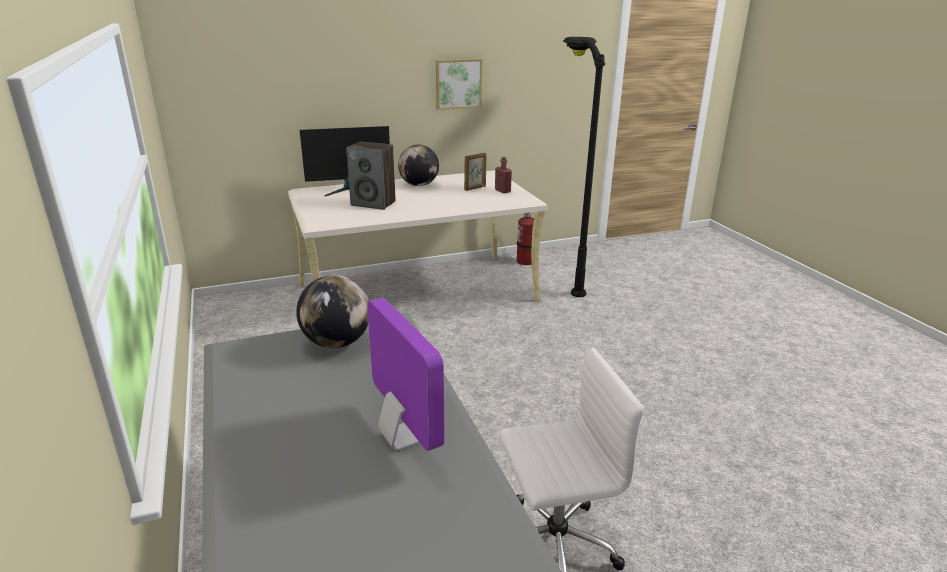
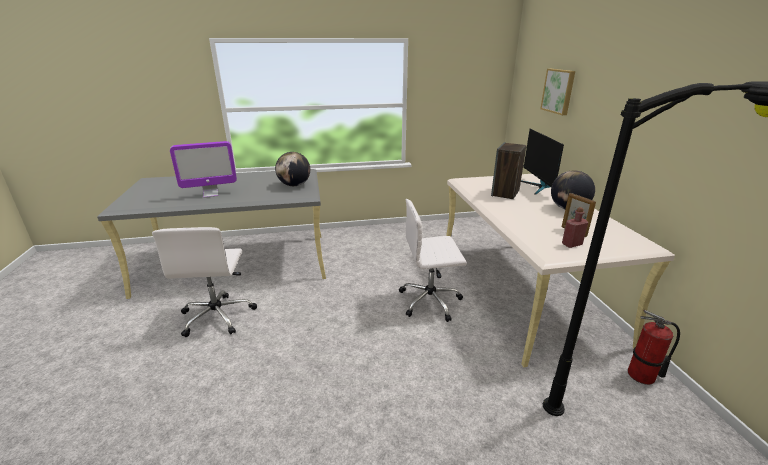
camera: 100 degrees right, 0 degrees up
picture [436,59,482,110] -> picture moved to [540,69,575,115]
none -> white office chair [399,199,467,322]

